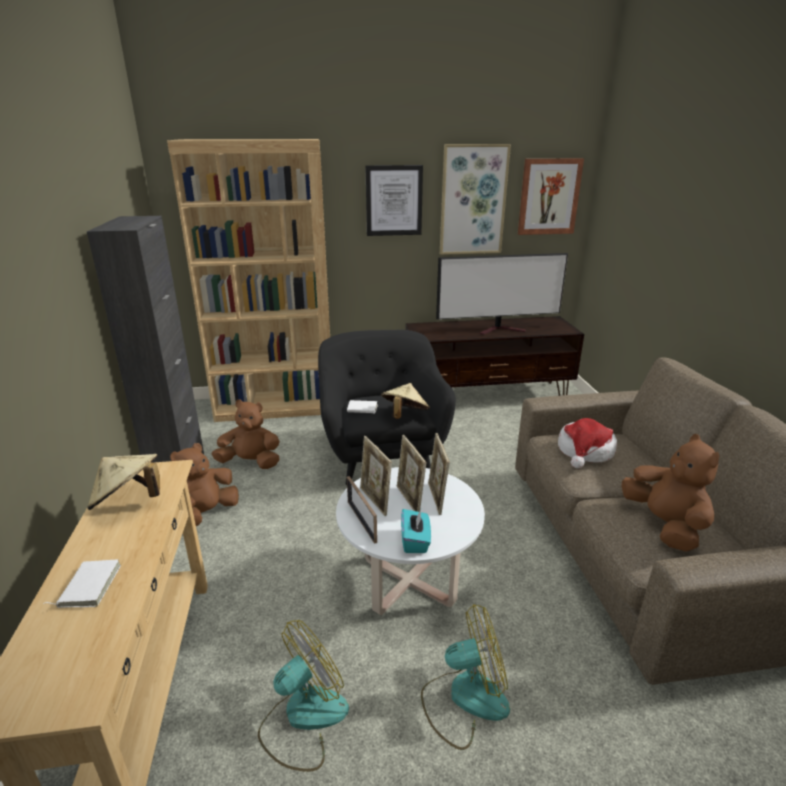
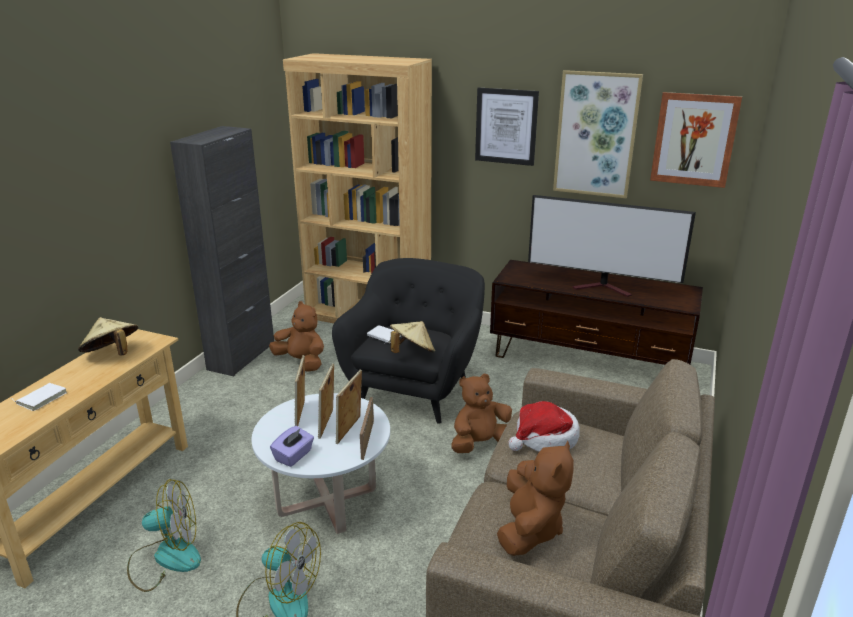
camera: 30 degrees right, 0 degrees up
brown plush toy [170,443,239,526] -> brown plush toy moved to [451,373,512,453]
picture frame [347,476,377,544] -> picture frame moved to [360,397,374,460]
turquoise tissue box [401,509,431,553] -> purple tissue box [270,426,314,467]

